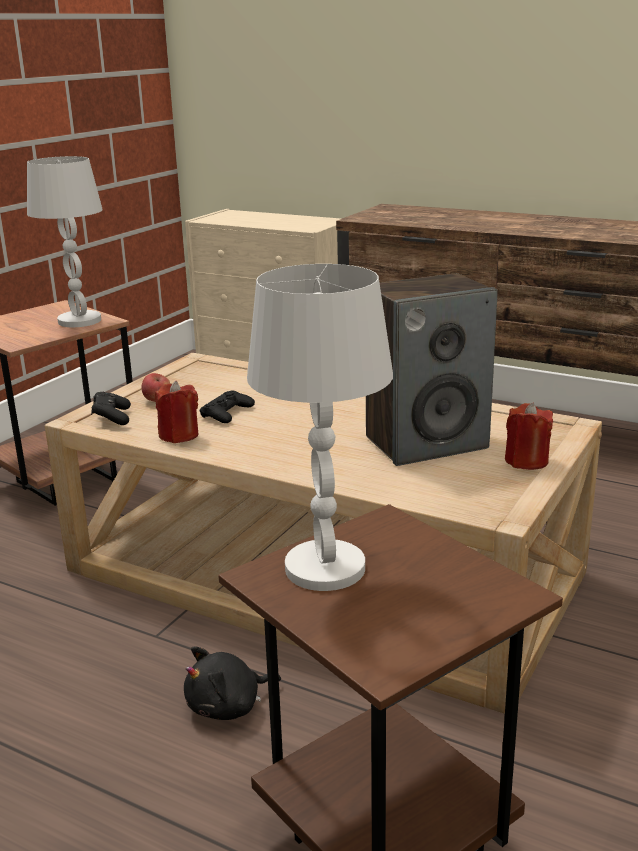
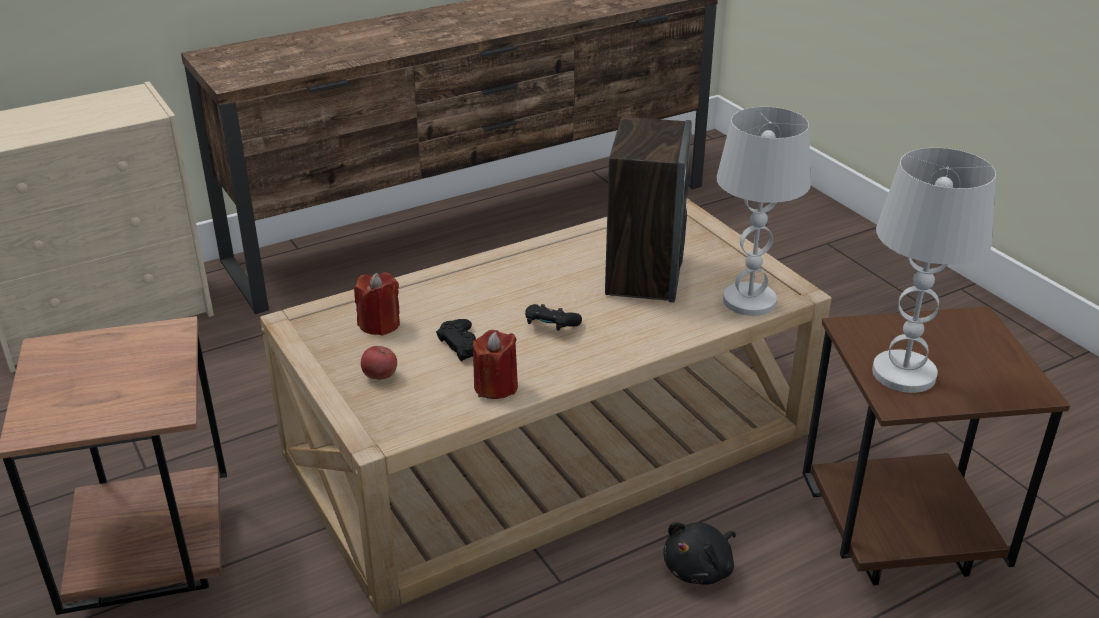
camera: 60 degrees left, 10 degrees up
white table lamp [27,156,103,327] -> white table lamp moved to [716,107,811,316]
black game controller [91,392,131,425] -> black game controller moved to [525,304,582,331]
black plush toy [184,647,281,720] -> black plush toy turned 45 degrees clockwise [663,522,736,585]
red candle [505,403,553,470] -> red candle moved to [354,272,400,336]

